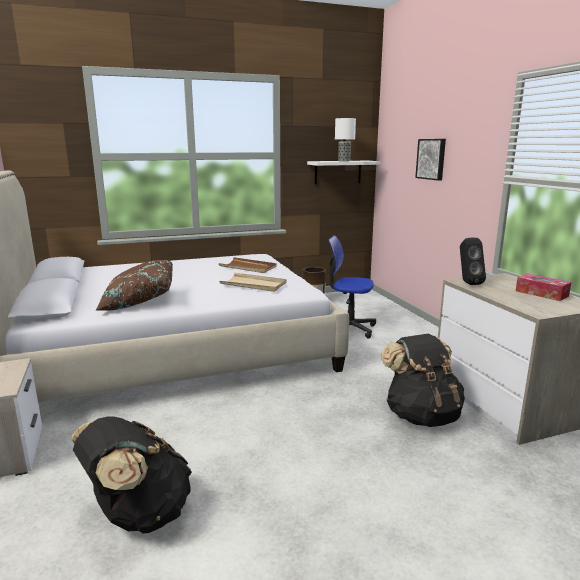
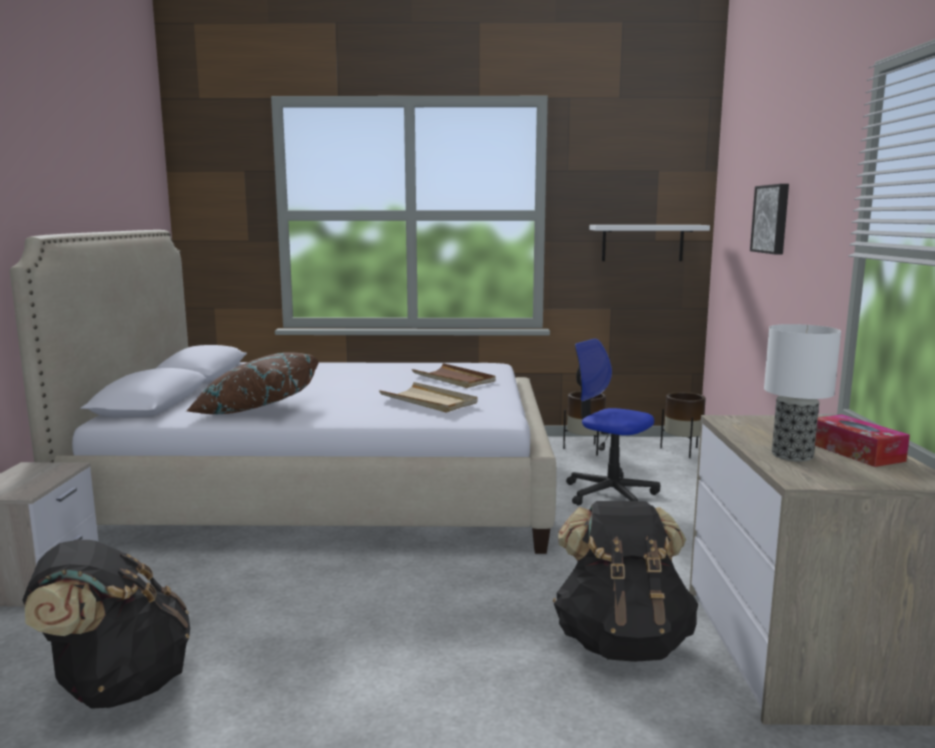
camera: 20 degrees right, 5 degrees down
table lamp [335,118,356,161] -> table lamp moved to [764,324,841,461]
black speaker [460,238,486,285] -> none
none -> brown planter [660,392,706,458]

